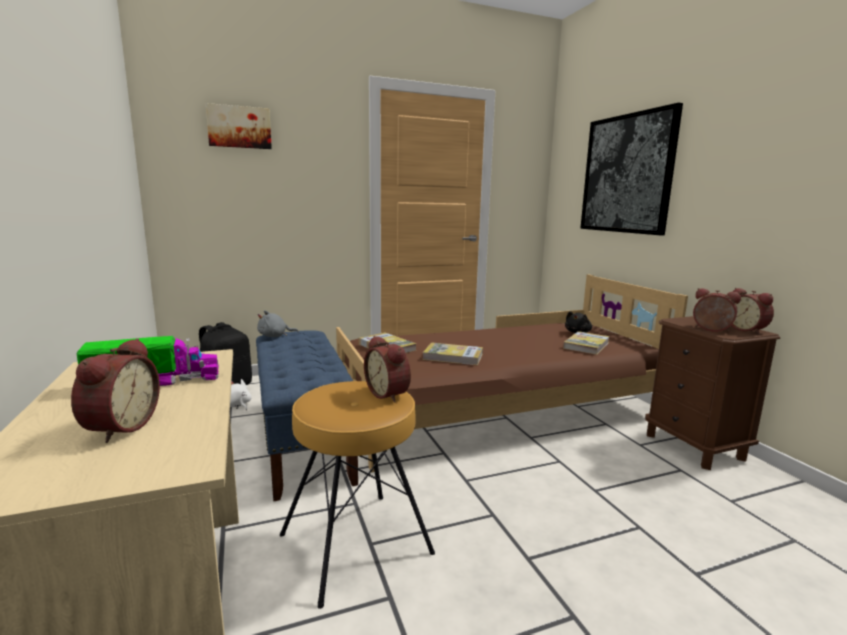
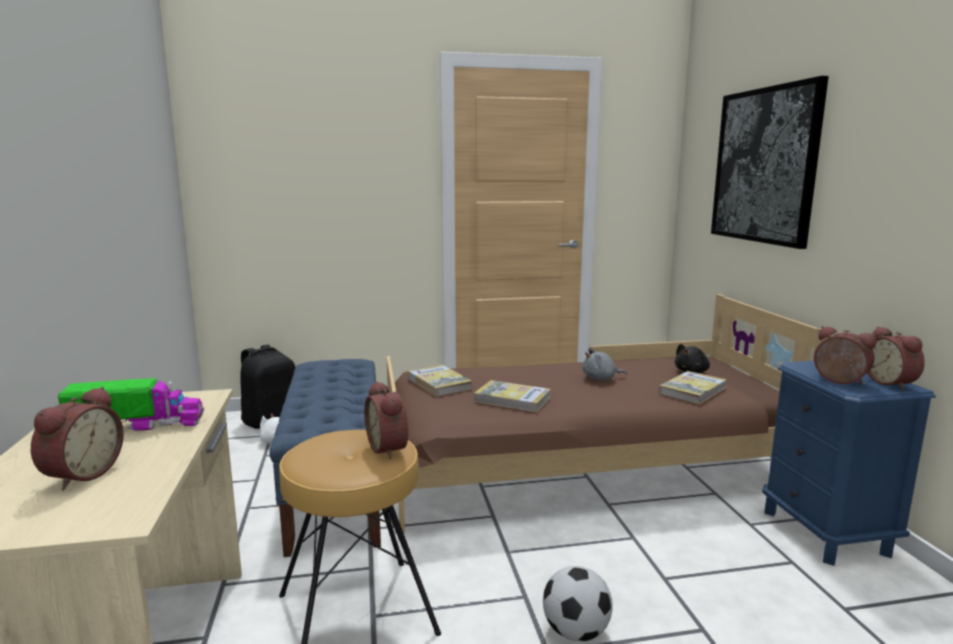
camera: 10 degrees right, 0 degrees up
picture [206,103,272,149] -> none
grey plush toy [257,310,299,337] -> grey plush toy moved to [583,348,627,380]
brown nightstand [645,316,780,470] -> blue nightstand [762,361,935,566]
none -> football [543,566,613,642]

